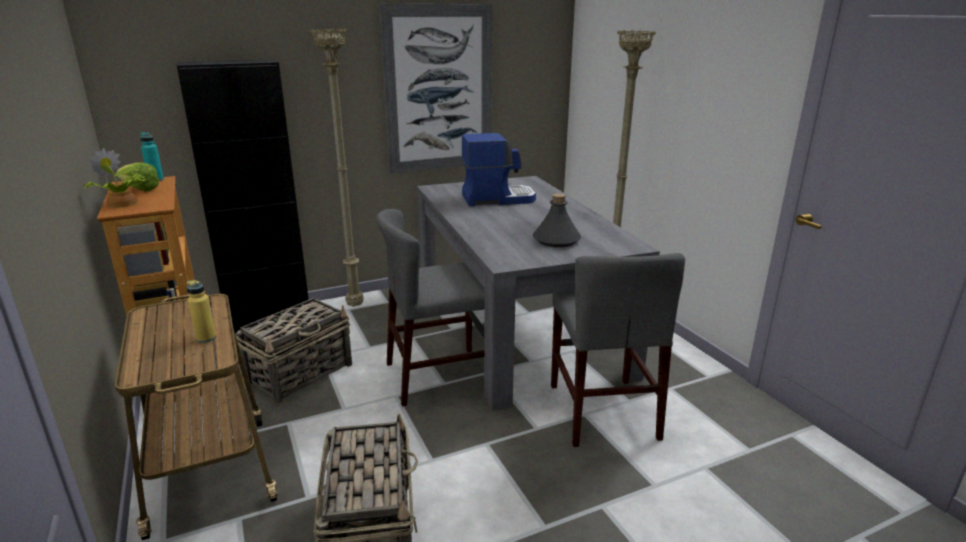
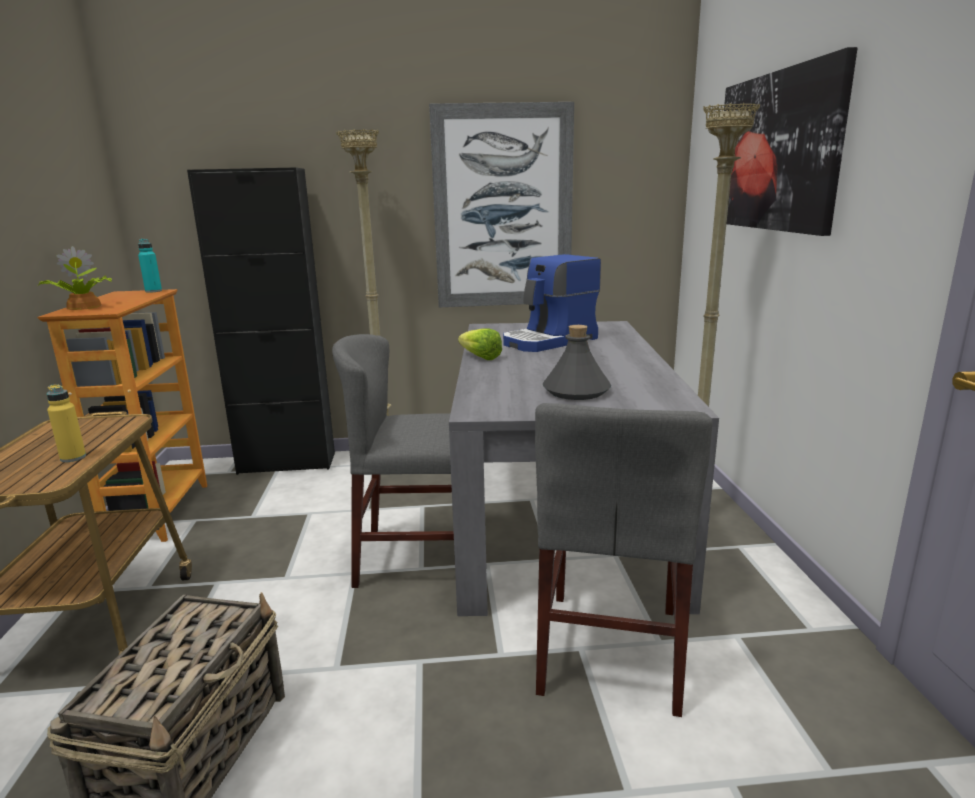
camera: 20 degrees right, 5 degrees down
lettuce [116,162,159,191] -> lettuce moved to [458,328,502,360]
basket [236,298,352,404] -> none
coffee machine [462,133,536,206] -> coffee machine turned 135 degrees clockwise [503,254,601,352]
none -> picture [724,47,858,236]

